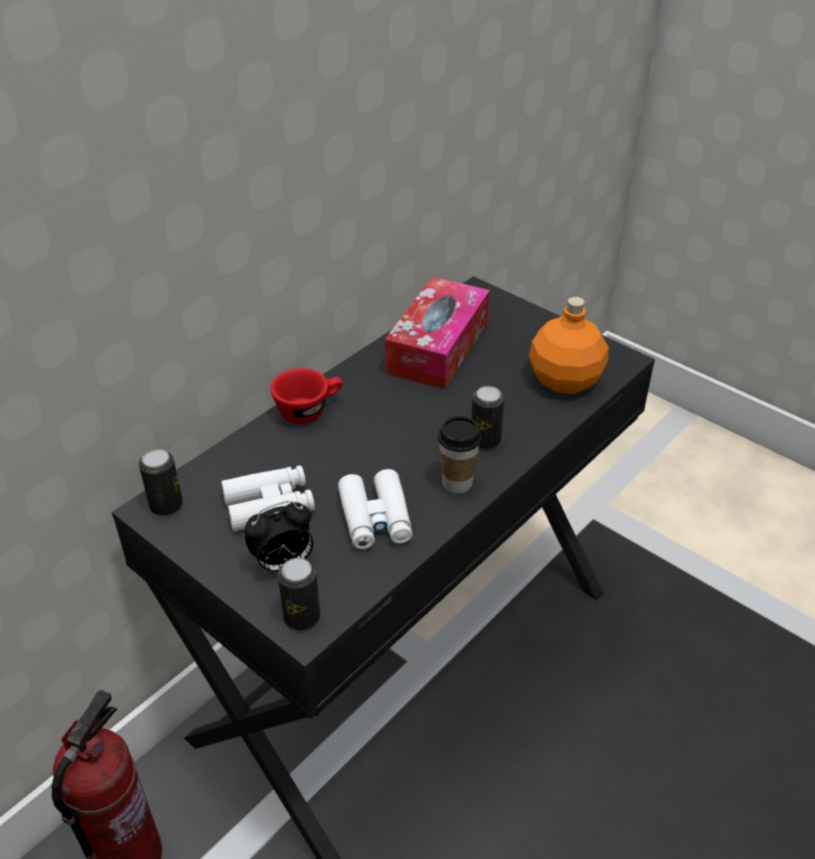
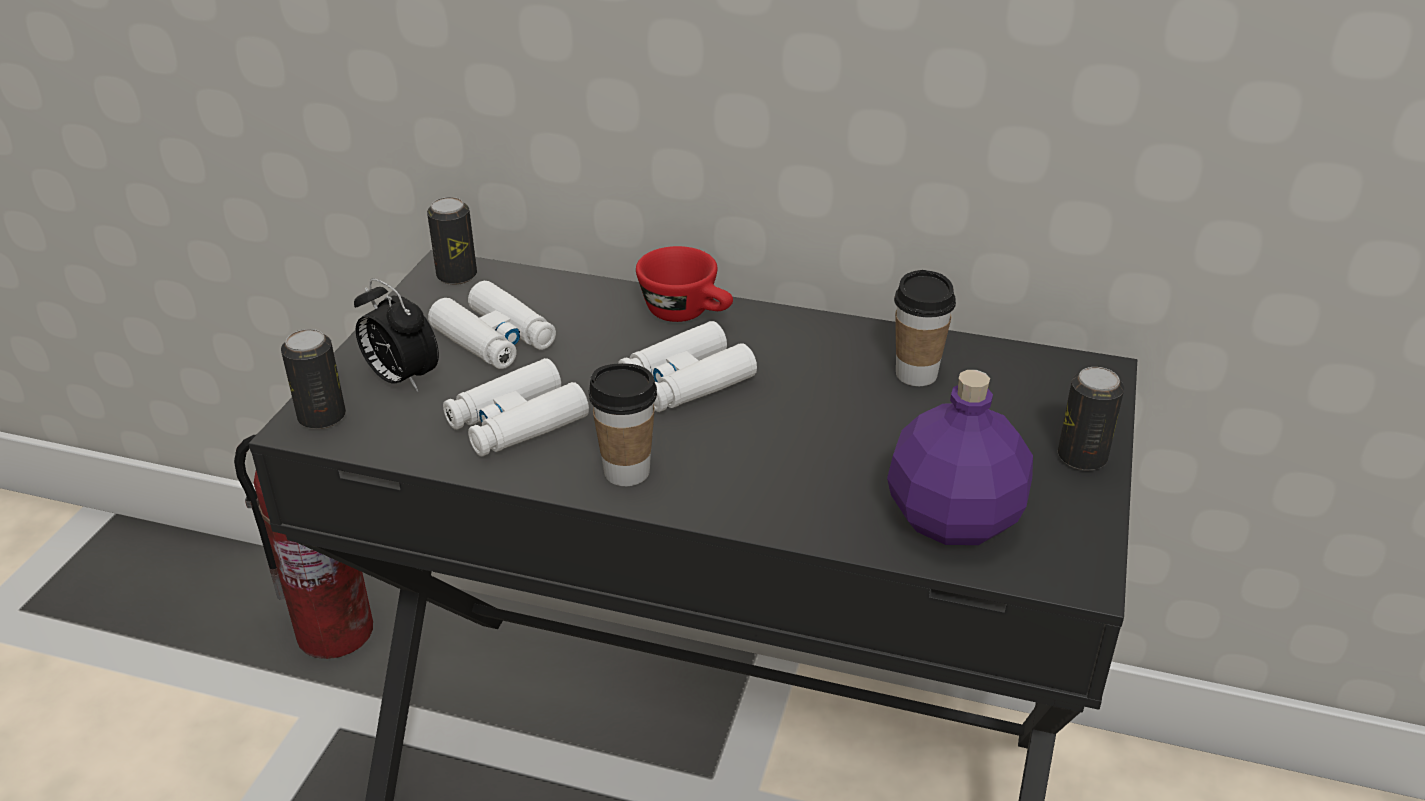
camera: 65 degrees right, 5 degrees down
tissue box [385,277,489,389] -> cup [894,270,956,386]
can [471,386,504,449] -> can moved to [1058,367,1124,471]
orange bottle [529,297,609,394] -> purple bottle [887,370,1033,545]
none -> white binoculars [618,321,757,412]

